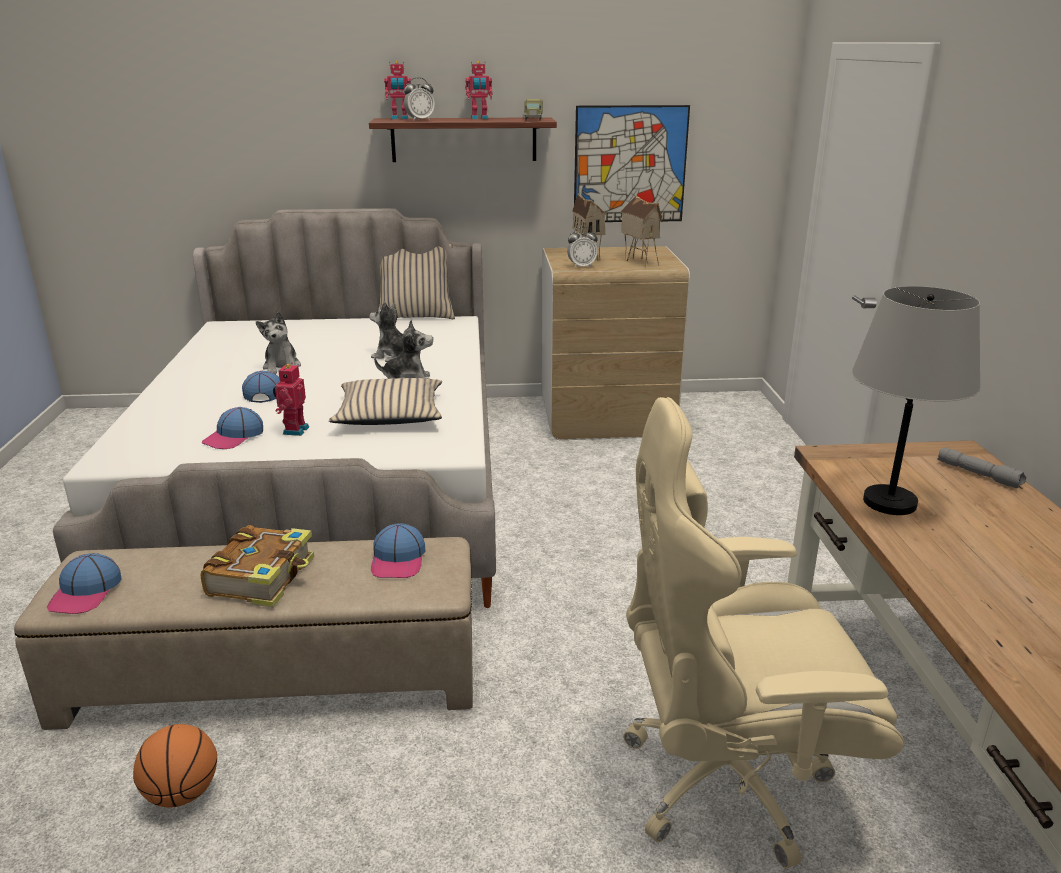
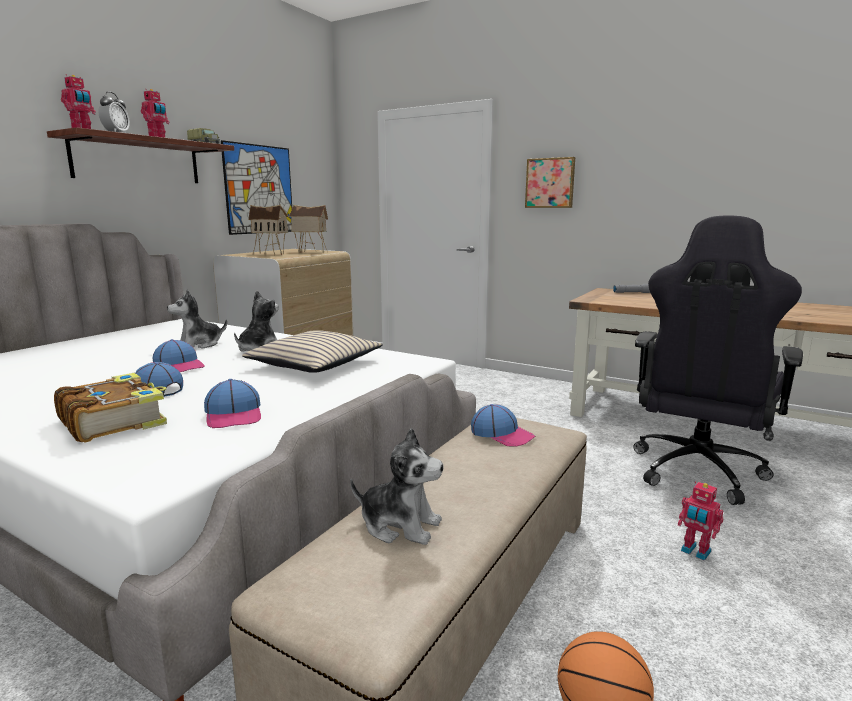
camera: 55 degrees left, 10 degrees down
cap [47,553,122,614] -> cap moved to [152,339,205,372]
book [201,525,314,607] -> book moved to [54,373,167,443]
plush toy [256,312,301,374] -> plush toy moved to [350,428,444,545]
toy robot [273,362,309,436] -> toy robot moved to [678,481,723,561]
beige pillow [378,244,455,319] -> none
alarm clock [567,227,598,268] -> none
beige office chair [623,397,905,869] -> black office chair [633,216,803,505]
grey table lamp [852,286,980,515] -> none
none -> picture [525,157,575,208]

